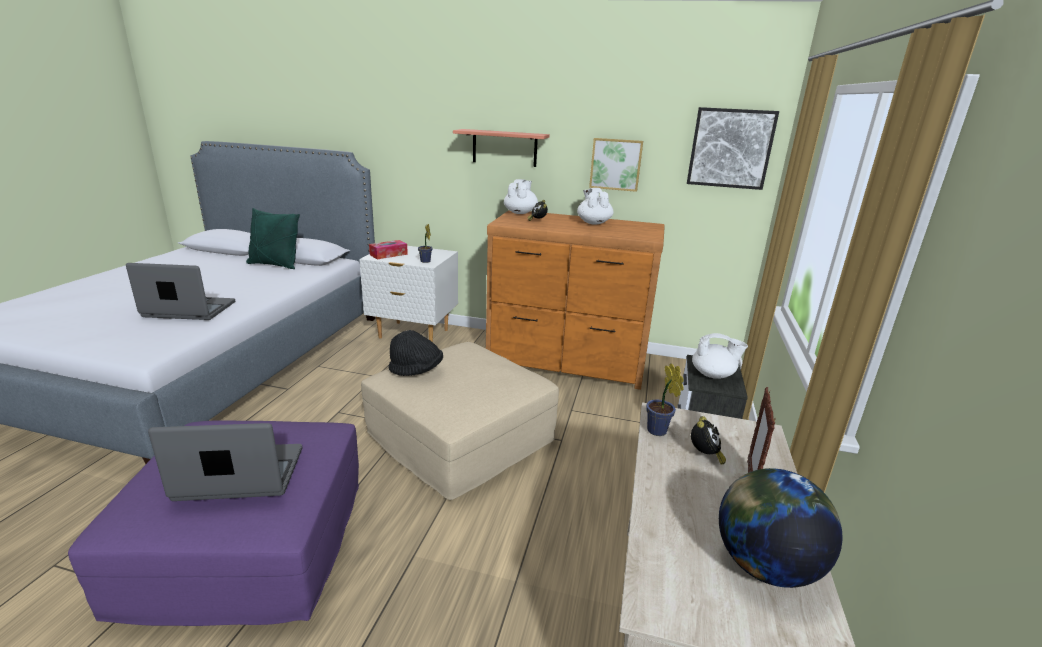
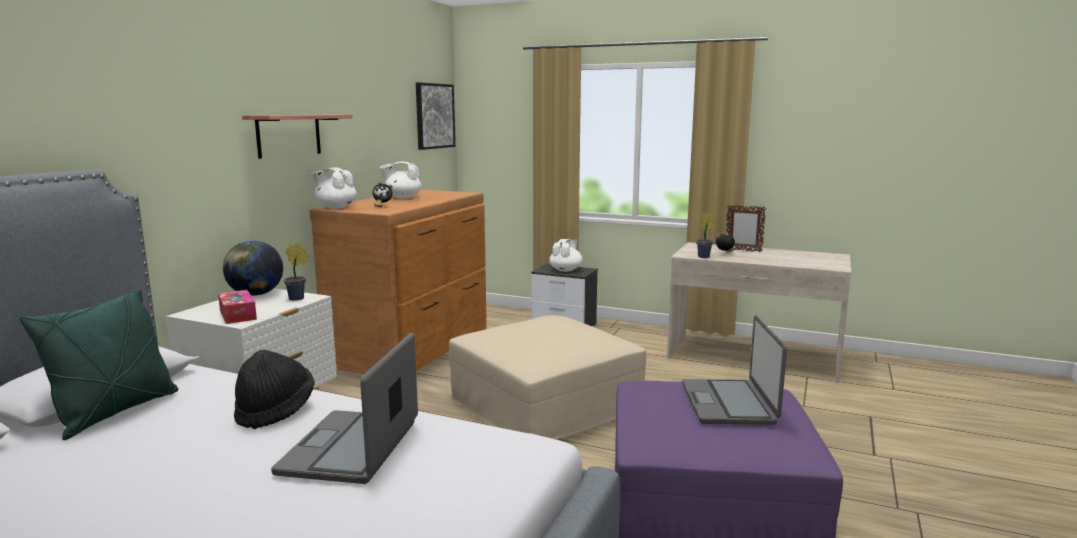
camera: 80 degrees left, 10 degrees down
black hat [388,330,443,376] -> black hat moved to [234,350,315,429]
picture [589,138,643,192] -> none
globe [719,468,842,588] -> globe moved to [223,241,283,296]

